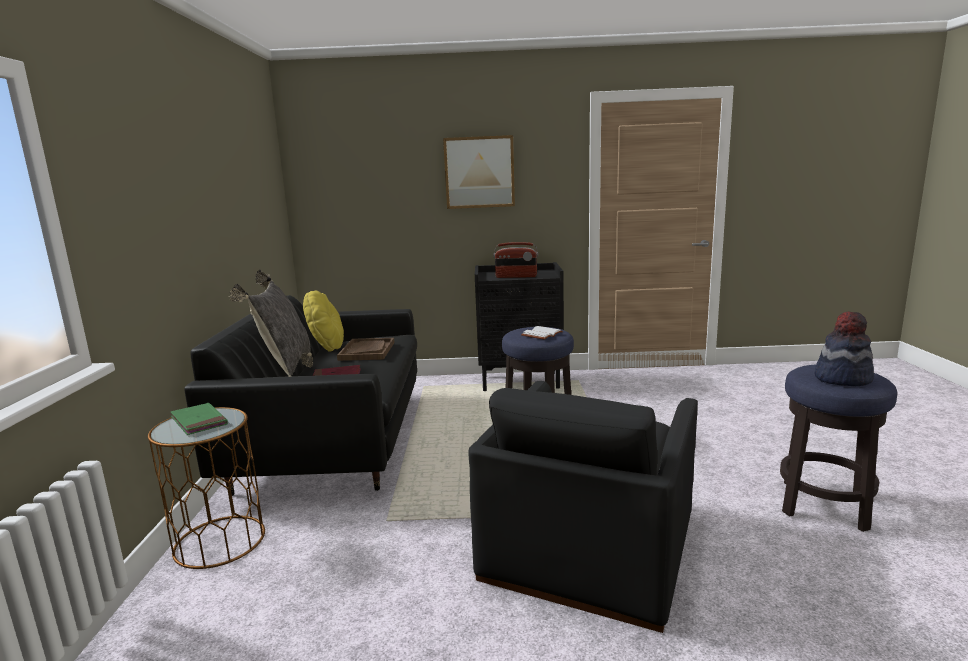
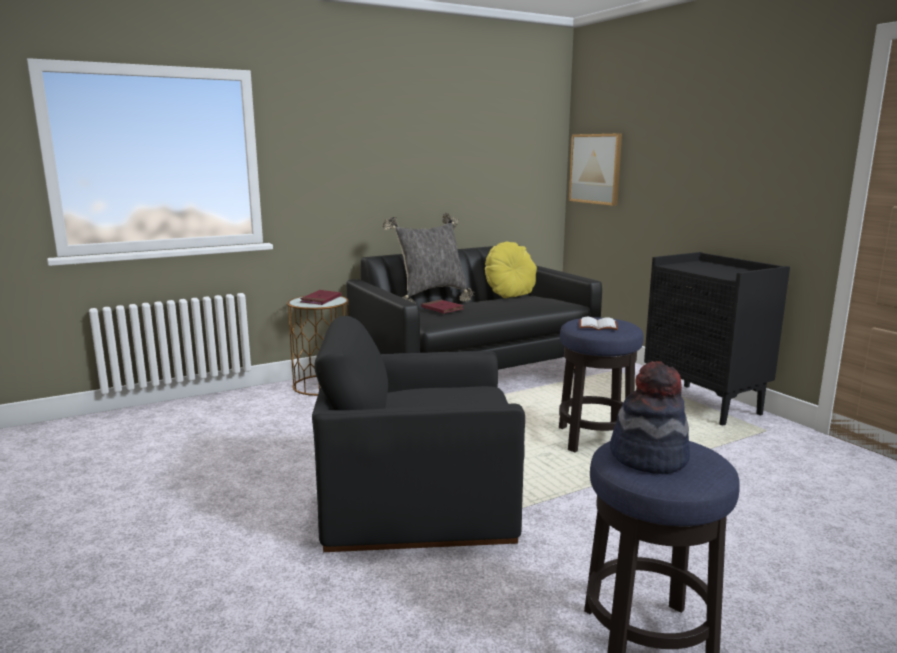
camera: 60 degrees right, 0 degrees up
green book [171,403,228,435] -> red book [300,290,341,305]
brown tray [337,338,395,361] -> none
picture [443,135,515,209] -> picture moved to [569,133,622,206]
radio [493,242,538,278] -> none

